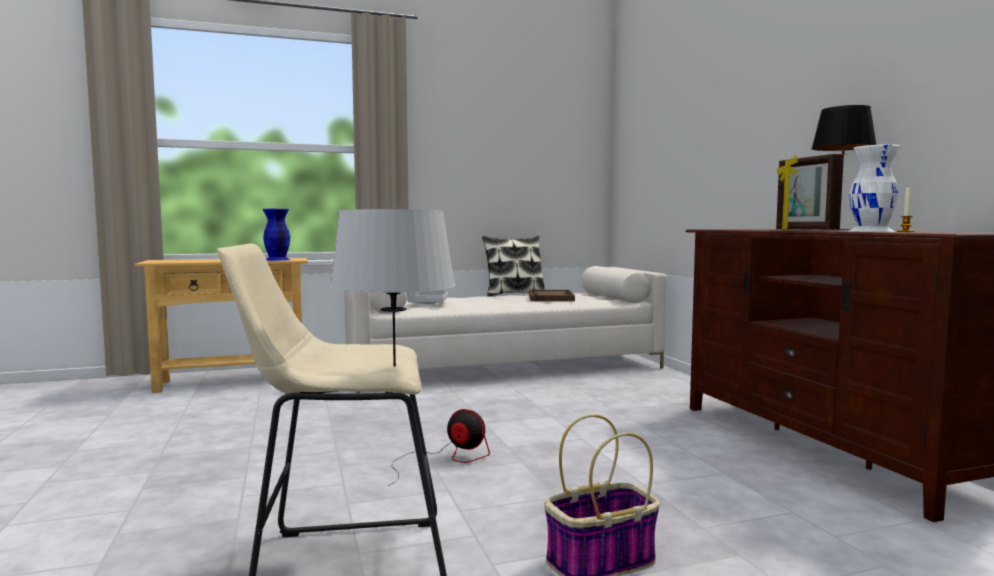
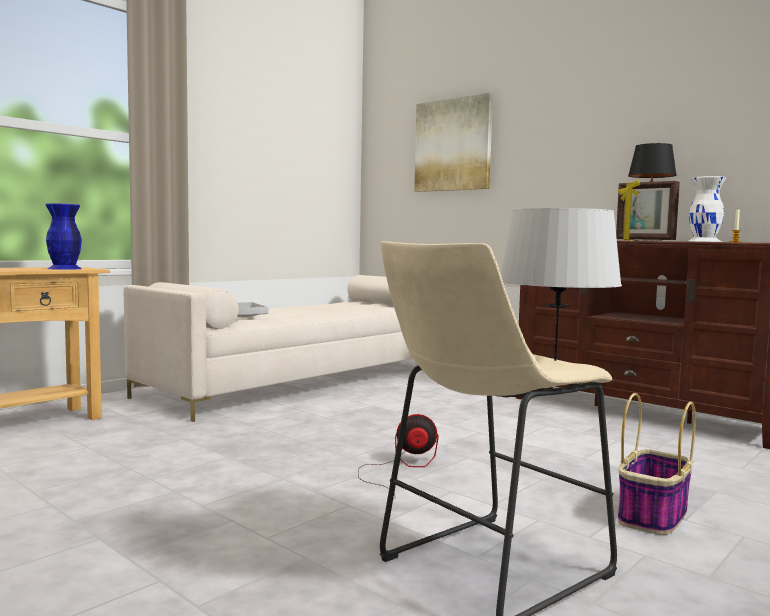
camera: 30 degrees left, 0 degrees up
pillow [482,236,545,296] -> none
brown tray [529,290,575,301] -> none
none -> picture [414,93,493,192]

